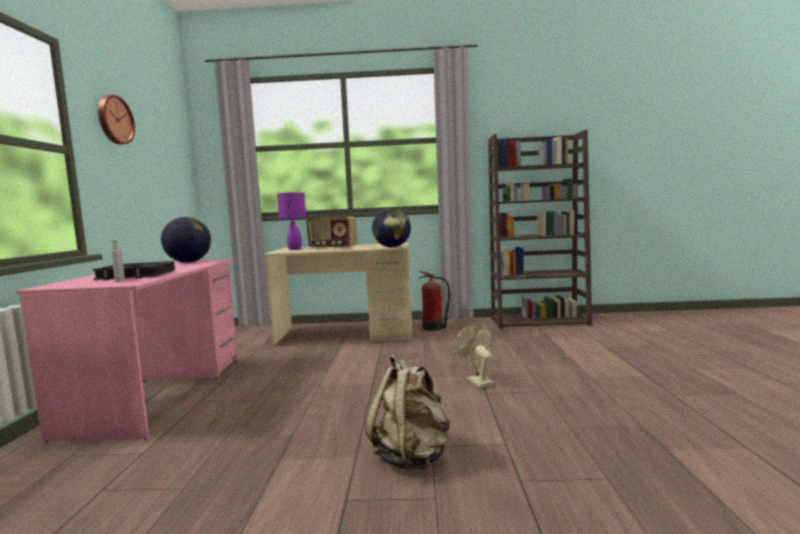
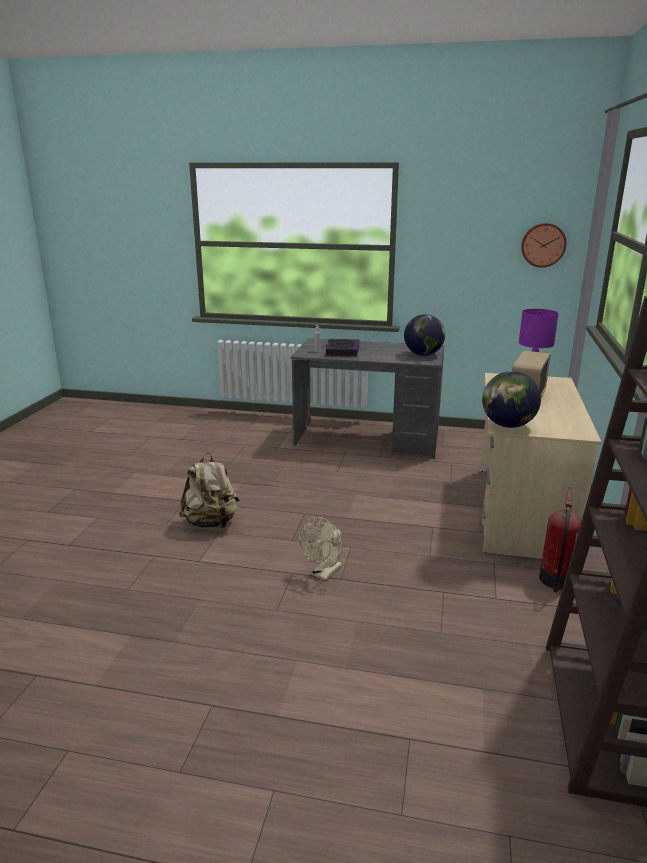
camera: 100 degrees right, 15 degrees up
pink desk [16,259,238,443] -> grey desk [290,339,444,458]
wall clock [98,95,135,145] -> wall clock moved to [521,223,567,268]
beige fan [453,323,494,388] -> beige fan turned 135 degrees clockwise [299,517,342,581]

